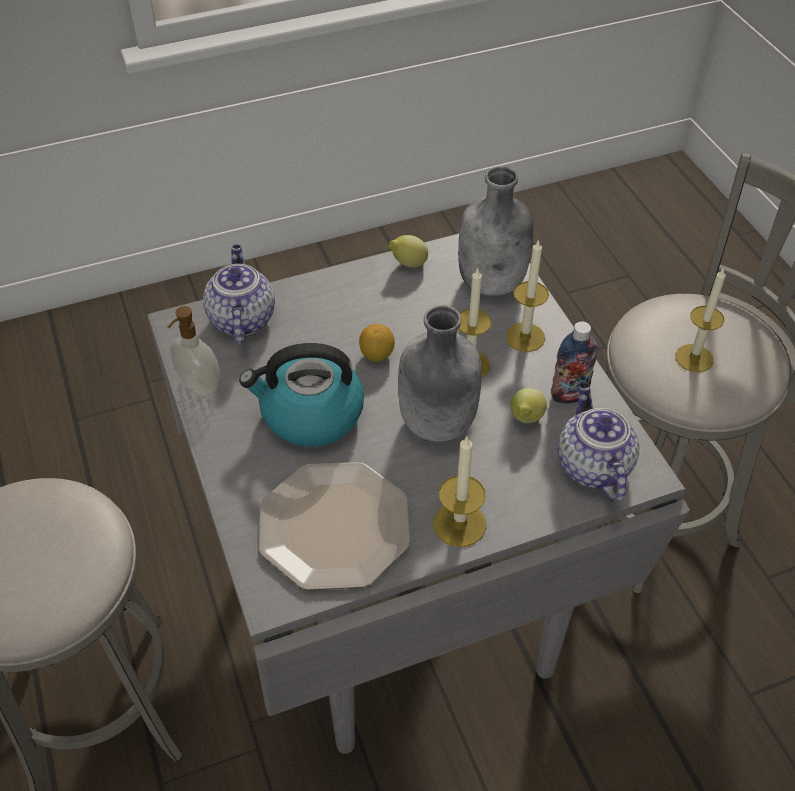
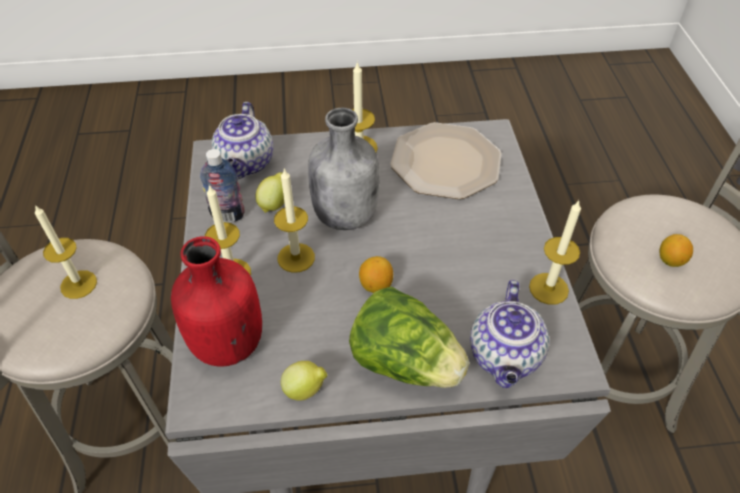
camera: 165 degrees left, 0 degrees up
soap dispenser [168,306,220,397] -> candle [529,201,581,305]
kettle [239,343,364,447] -> none
grey bottle [458,166,533,296] -> red bottle [171,236,262,367]
none -> lettuce [349,286,469,388]
none -> lemon [659,234,693,267]

